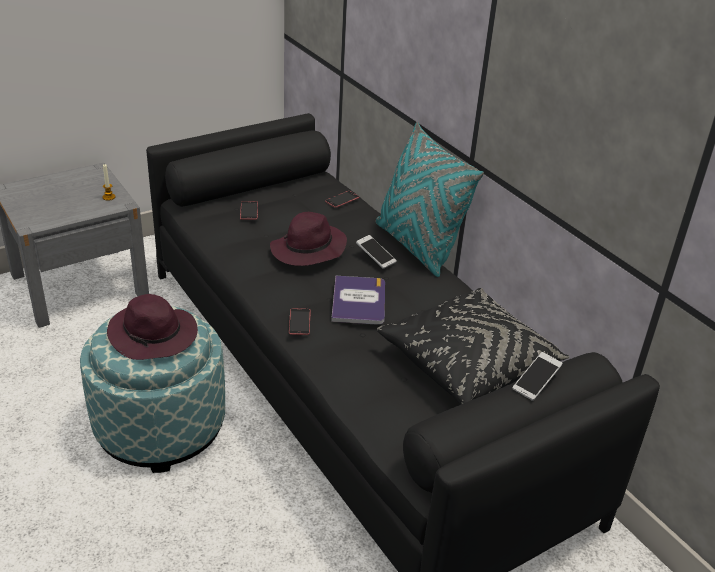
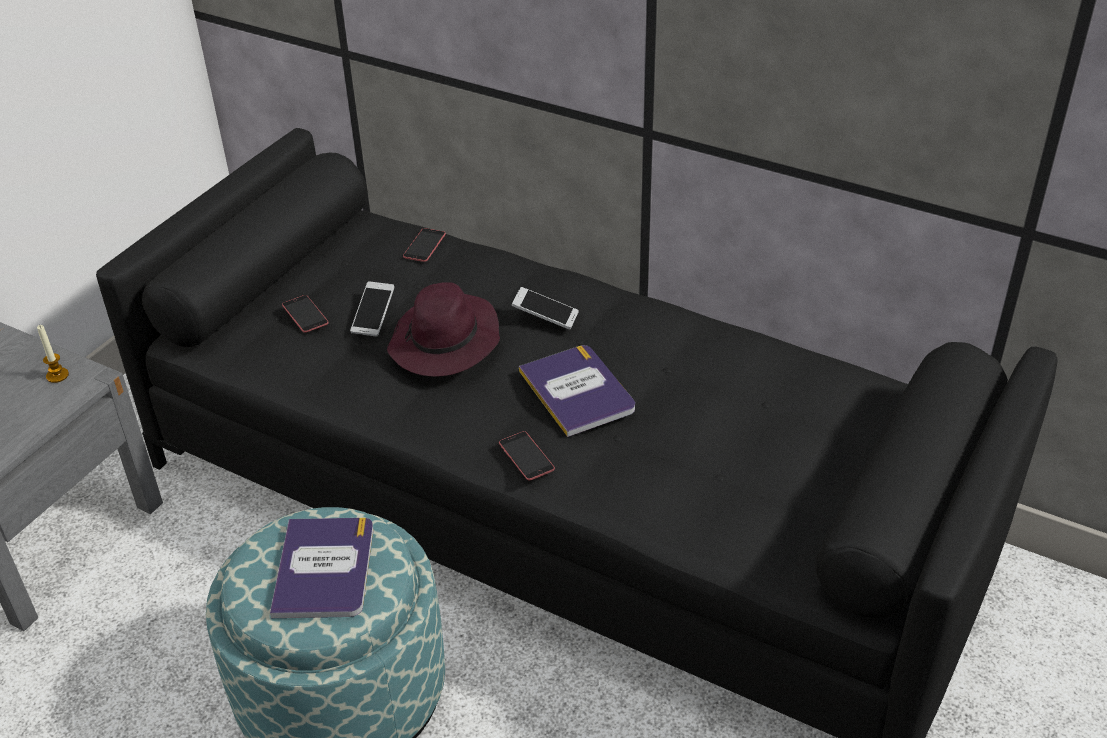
camera: 25 degrees left, 5 degrees up
purple hat [107,294,198,360] -> book [270,518,373,618]
turquoise pillow [376,122,484,277] -> none
black pillow [377,288,569,405] -> none
phone [512,352,563,401] -> phone moved to [350,281,395,337]

